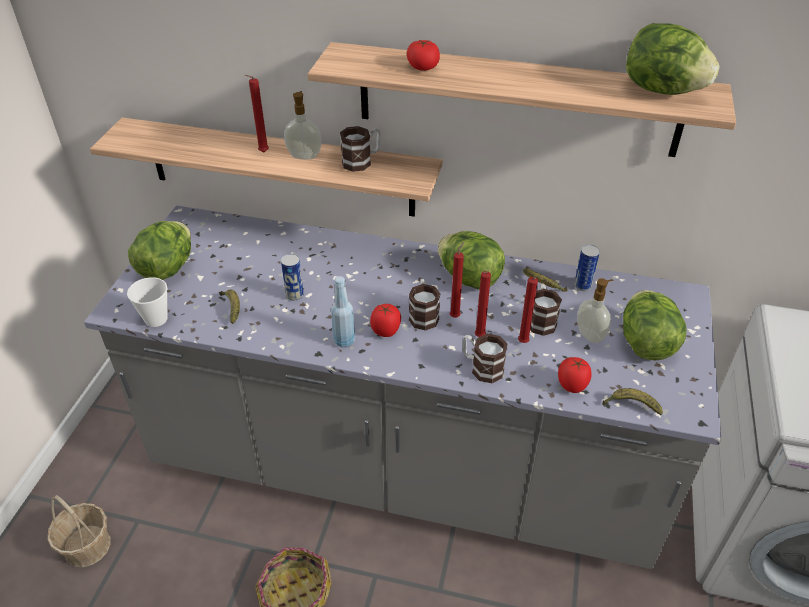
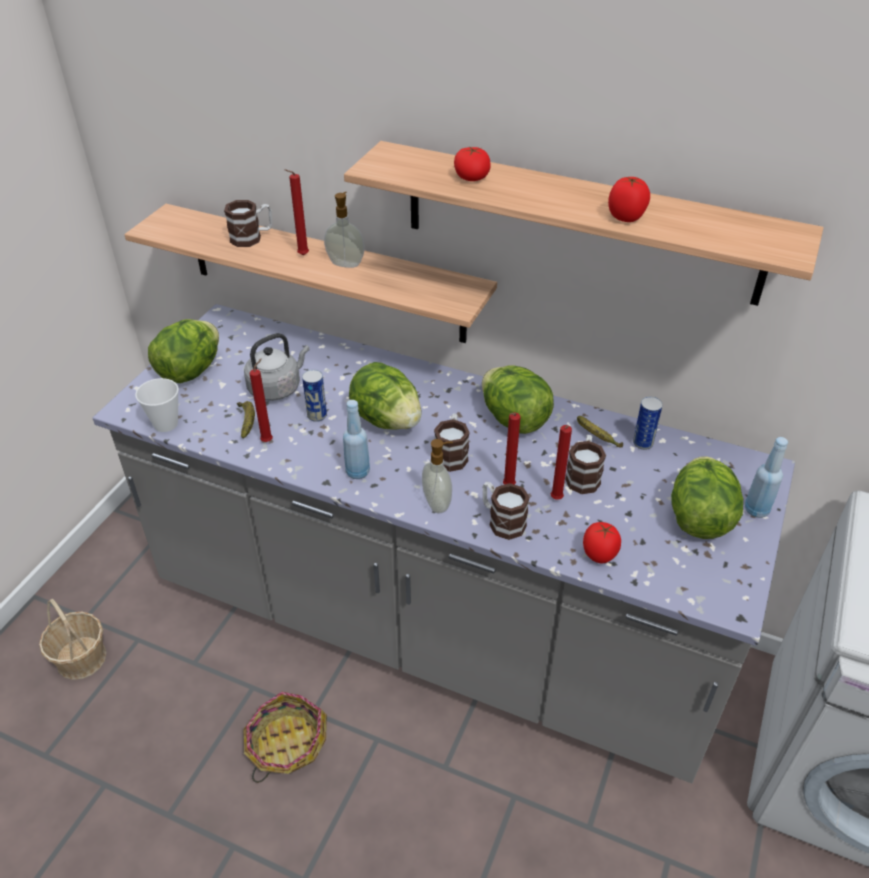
camera: 10 degrees right, 0 degrees up
mug [340,126,380,172] -> mug moved to [224,200,272,247]
tomato [370,304,401,337] -> tomato moved to [608,176,650,222]
red candle [449,242,464,318] -> red candle moved to [250,358,273,442]
soap dispenser [577,278,613,343] -> soap dispenser moved to [422,439,453,513]
banana [602,388,663,415] -> none
lettuce [626,23,720,95] -> lettuce moved to [349,362,422,430]
none -> grey kettle [244,333,310,401]
none -> blue bottle [745,437,788,518]

